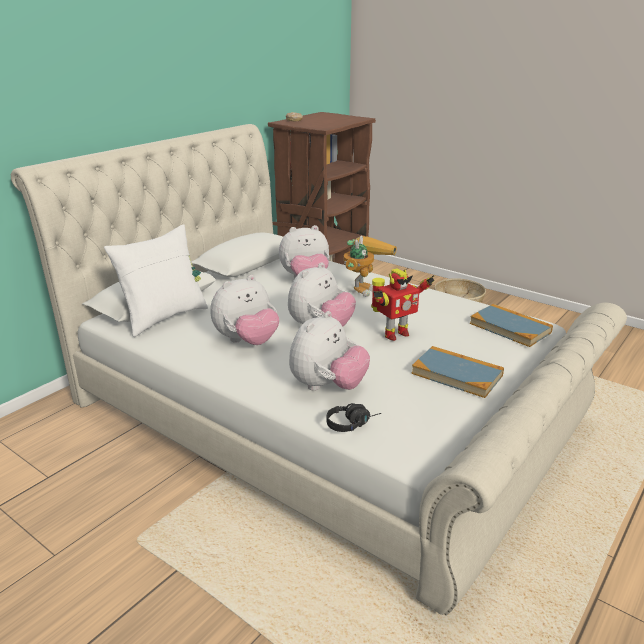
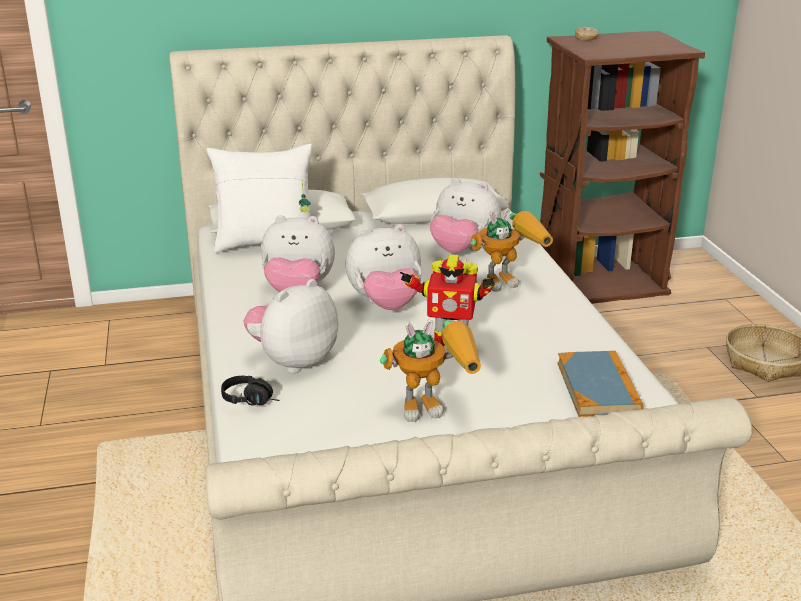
camera: 40 degrees right, 0 degrees up
plush toy [289,311,370,391] -> plush toy turned 150 degrees clockwise [243,279,338,373]
book [411,346,504,398] -> toy robot [380,319,481,422]

